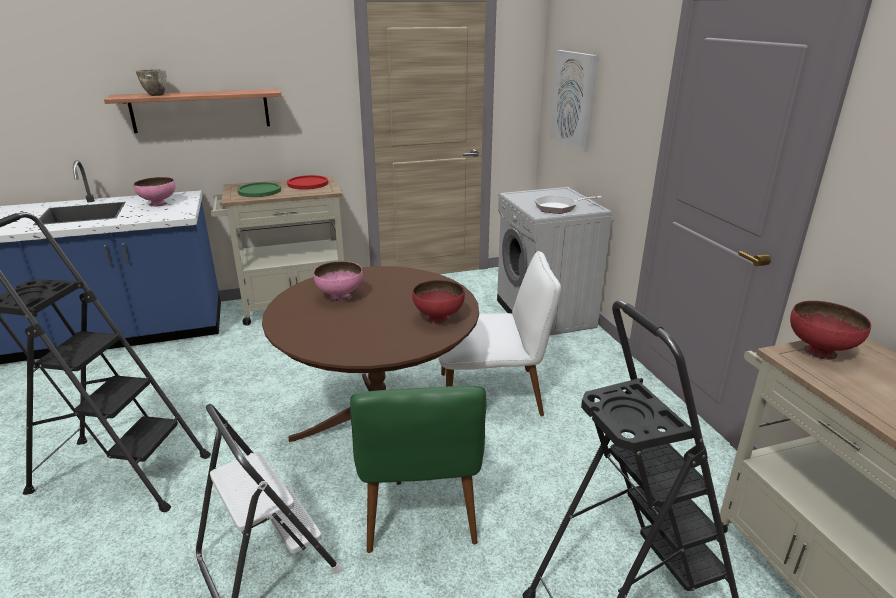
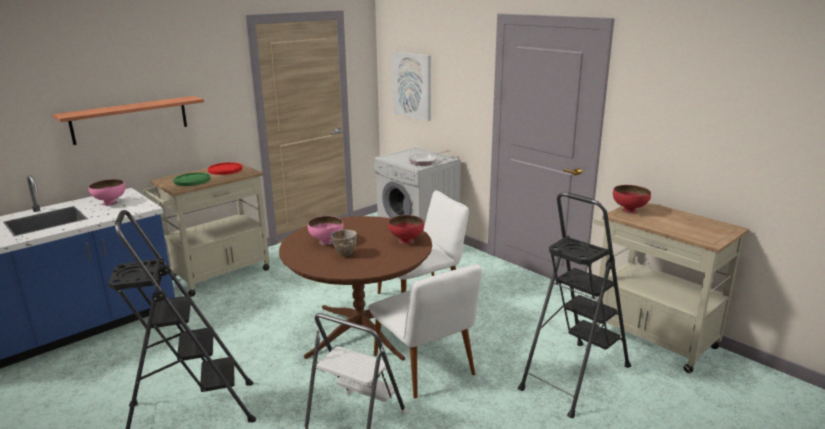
camera: 25 degrees left, 5 degrees down
bowl [136,69,166,96] -> bowl moved to [331,229,357,257]
green chair [350,386,486,553] -> white chair [368,264,482,398]

